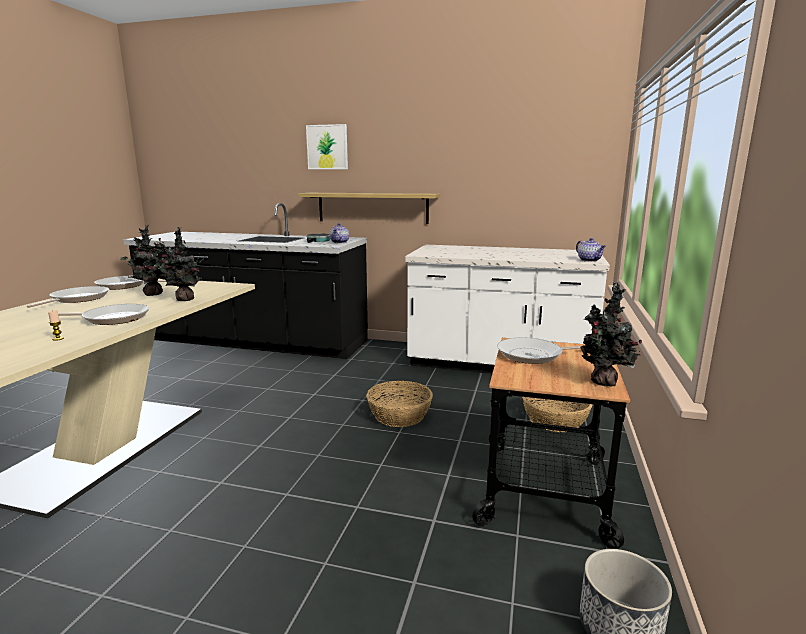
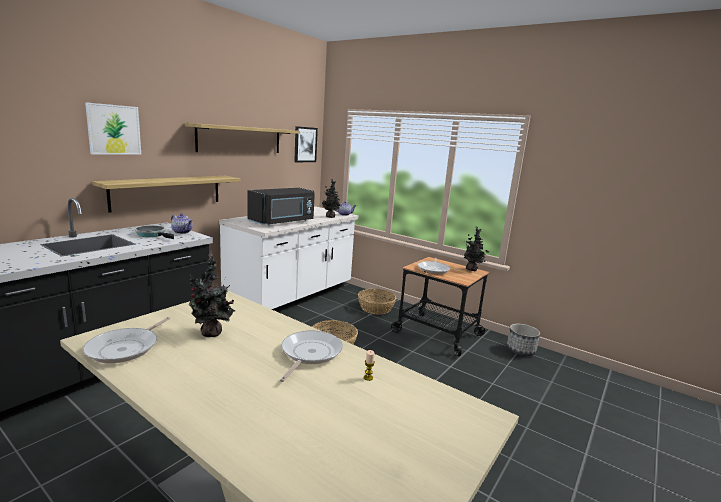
camera: 70 degrees left, 0 degrees up
frying pan [27,286,109,308] -> none
potted plant [154,227,204,301] -> potted plant moved to [322,179,341,218]
none -> shelf [185,123,300,153]
none -> black microwave [248,188,315,226]
none -> picture [294,126,318,162]

